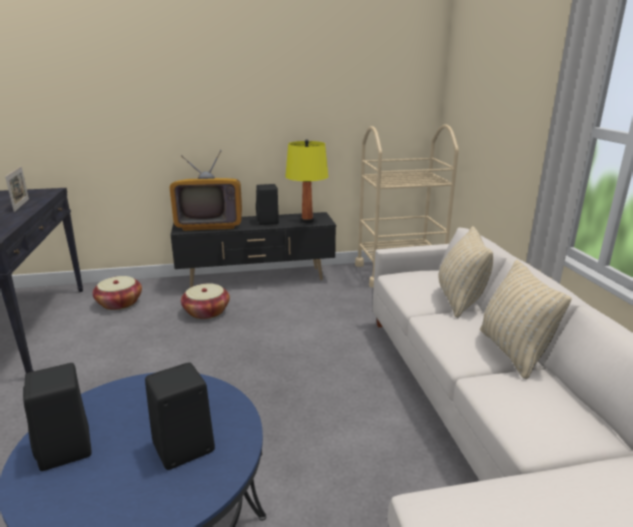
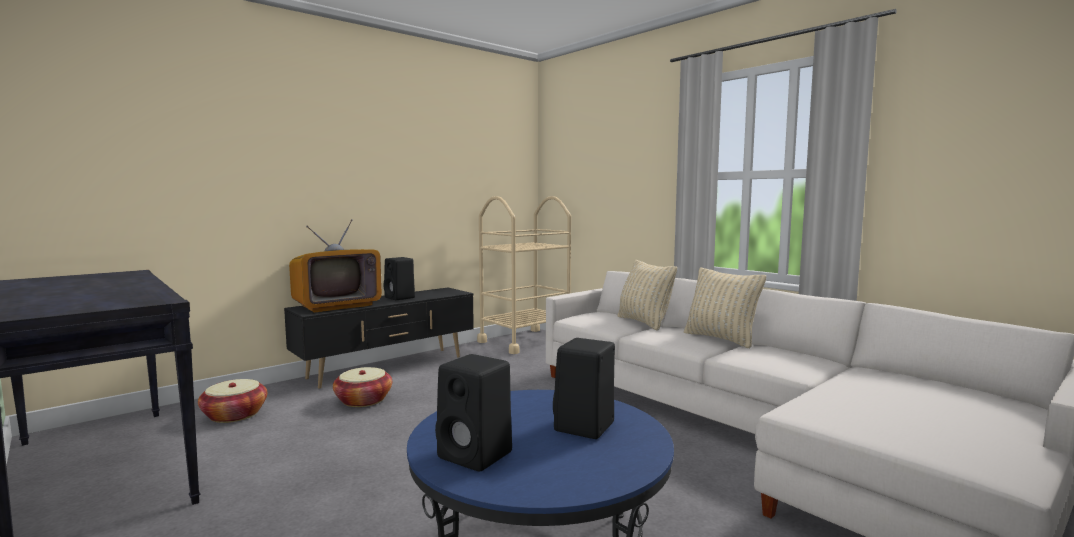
camera: 30 degrees left, 15 degrees down
picture frame [5,166,29,212] -> none
yellow table lamp [285,140,328,223] -> none

